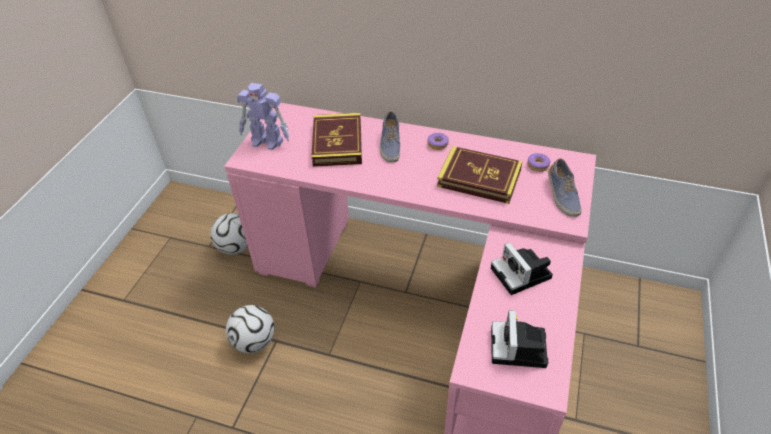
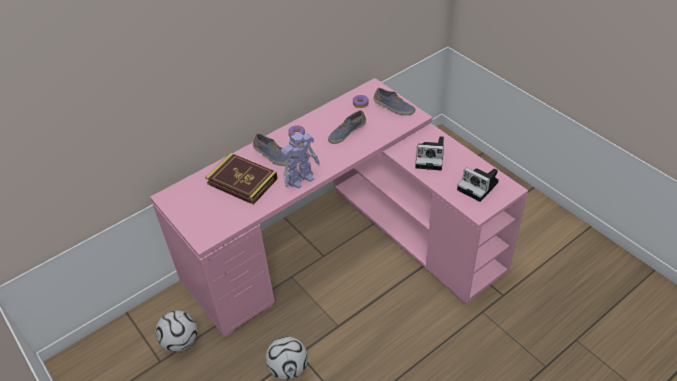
camera: 55 degrees left, 0 degrees up
toy robot [236,83,289,150] -> toy robot moved to [281,132,320,189]
book [437,146,522,204] -> shoe [328,110,366,144]

